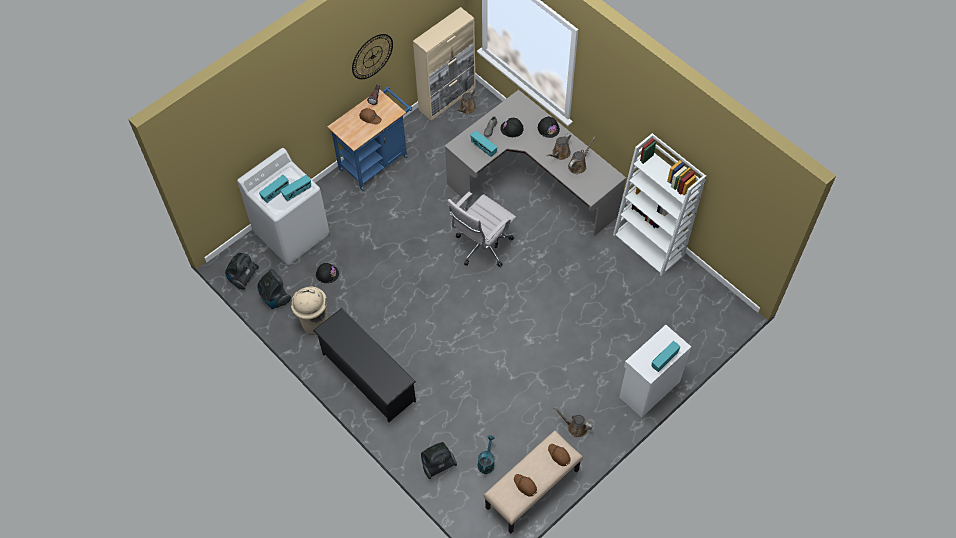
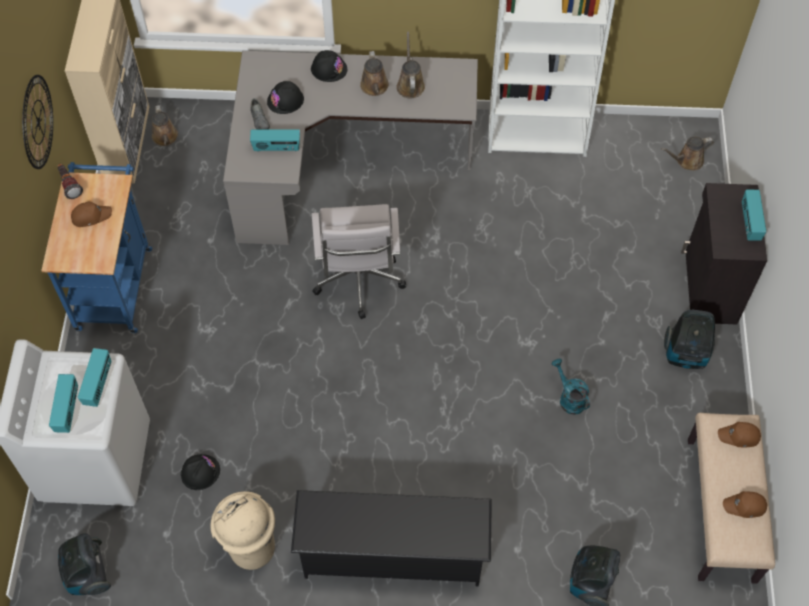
camera: 45 degrees left, 0 degrees up
vacuum cleaner [257,269,291,309] -> vacuum cleaner moved to [664,310,715,369]
turquoise watering can [478,435,495,474] -> turquoise watering can moved to [552,359,590,415]
brown watering can [553,407,593,437] -> brown watering can moved to [661,137,714,171]
white cabinet [619,325,691,418] -> black cabinet [681,183,767,324]

